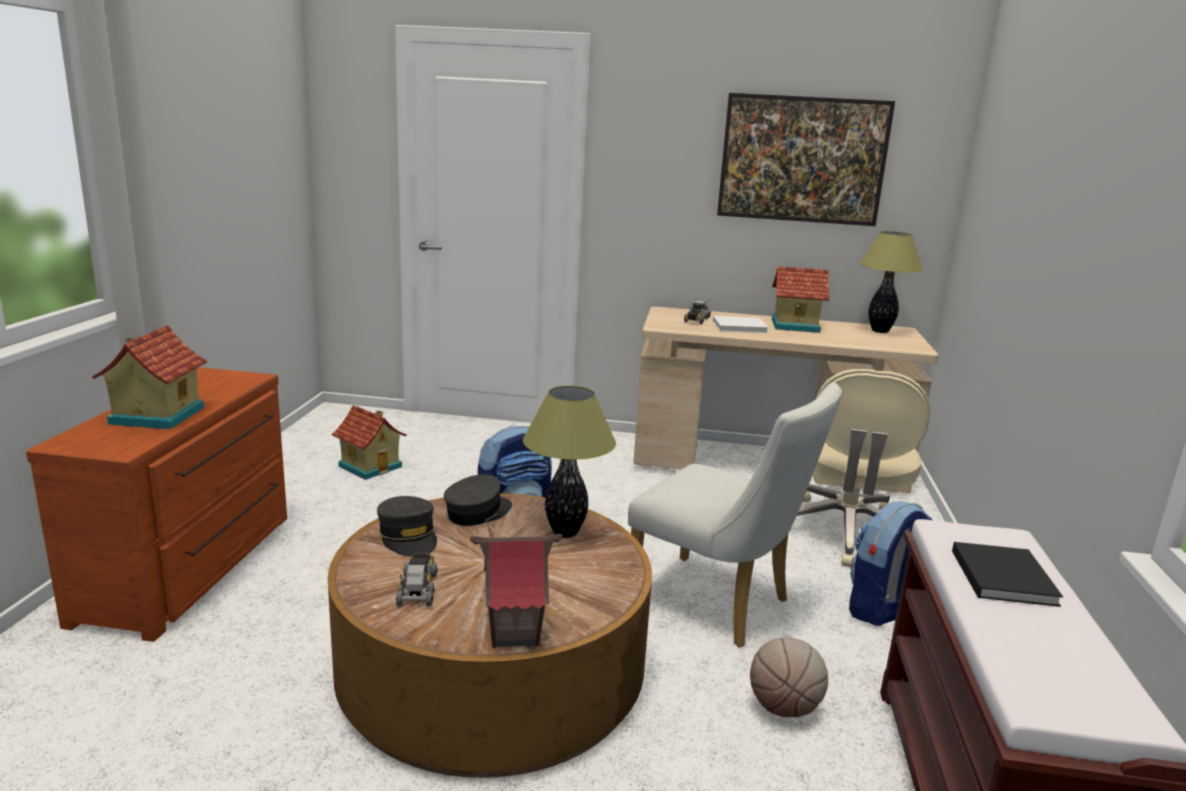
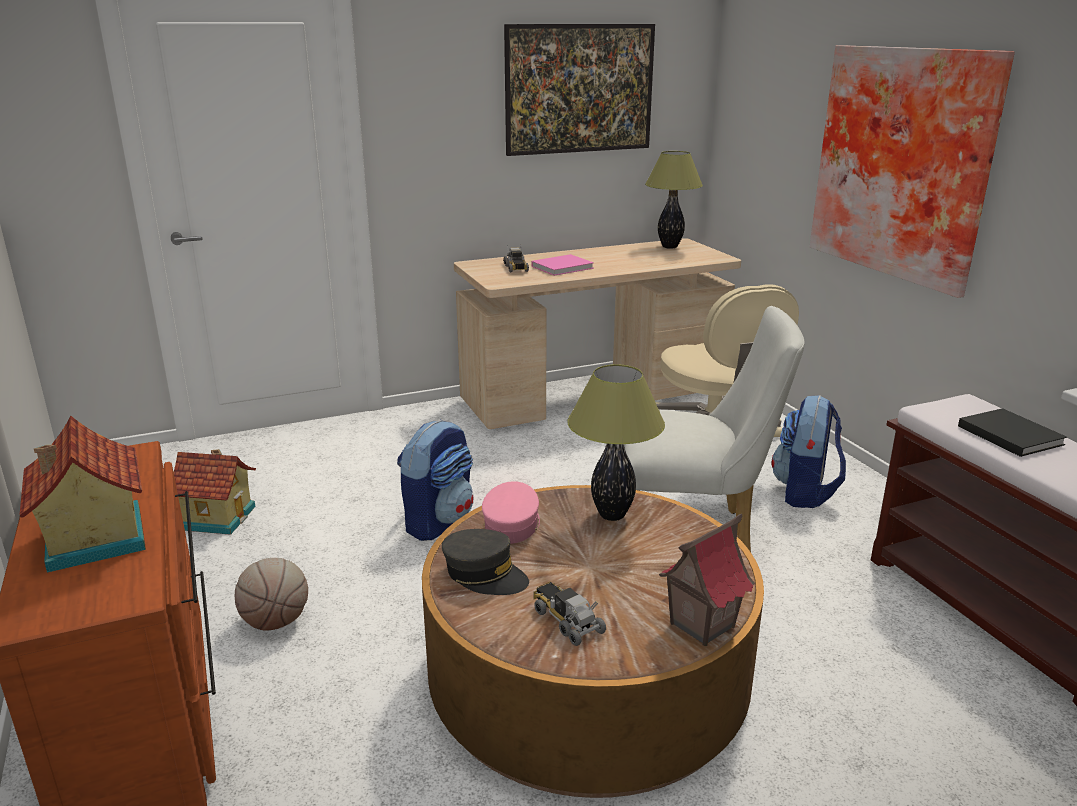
camera: 30 degrees left, 5 degrees up
grey cap [444,474,512,526] -> pink cap [482,481,540,544]
white book [713,316,769,333] -> pink book [531,254,594,276]
basketball [750,637,828,717] -> basketball moved to [235,558,308,631]
toy house [772,266,829,333] -> none
none -> picture [810,45,1015,298]

